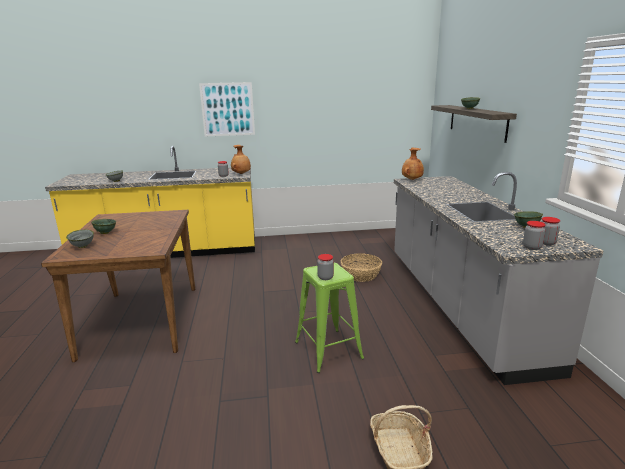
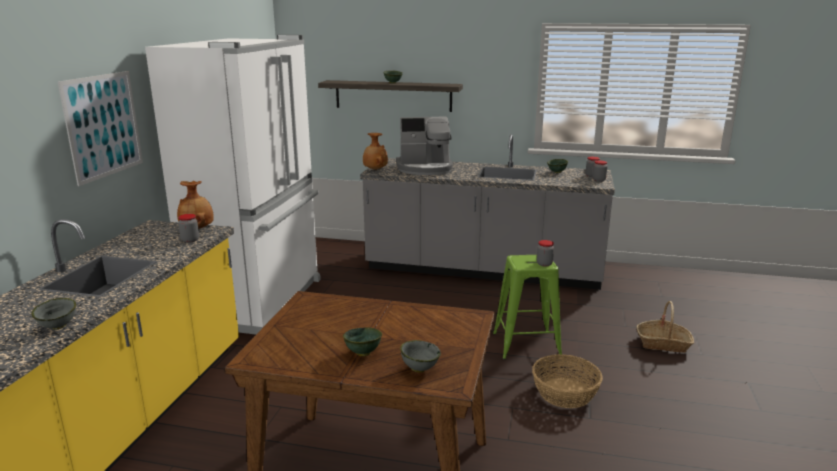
camera: 70 degrees left, 0 degrees up
basket [340,253,382,282] -> basket moved to [532,354,603,408]
none -> white fridge [145,35,321,335]
none -> coffee machine [396,117,453,175]

